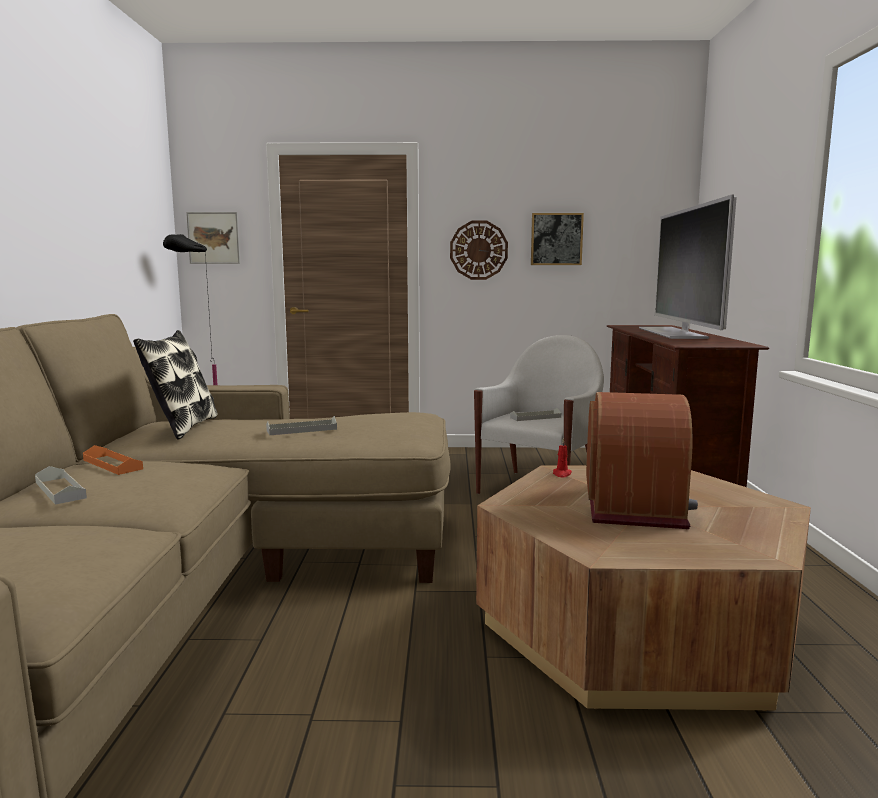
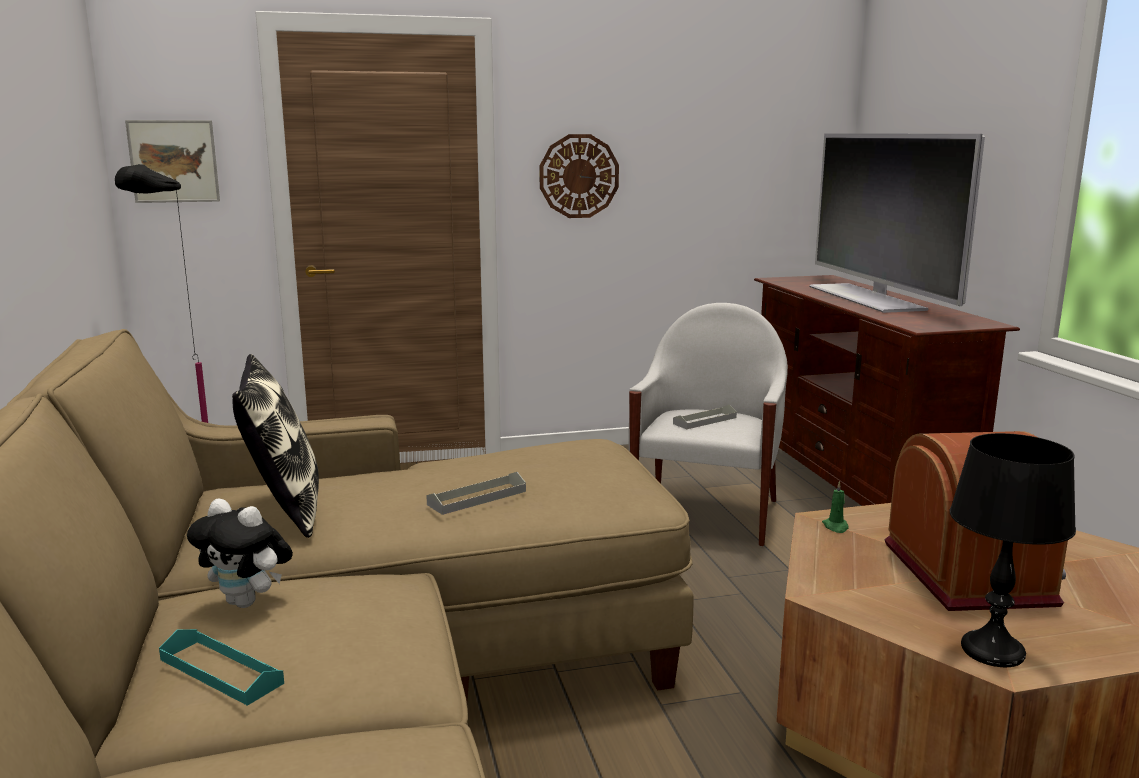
camera: 15 degrees left, 5 degrees up
grey tray [35,466,87,504] -> turquoise tray [159,629,284,706]
orange tray [83,445,143,475] -> plush toy [187,498,293,608]
picture [531,213,584,265] -> none
red candle [553,438,572,477] -> green candle [822,481,849,533]
none -> black table lamp [950,433,1076,667]

